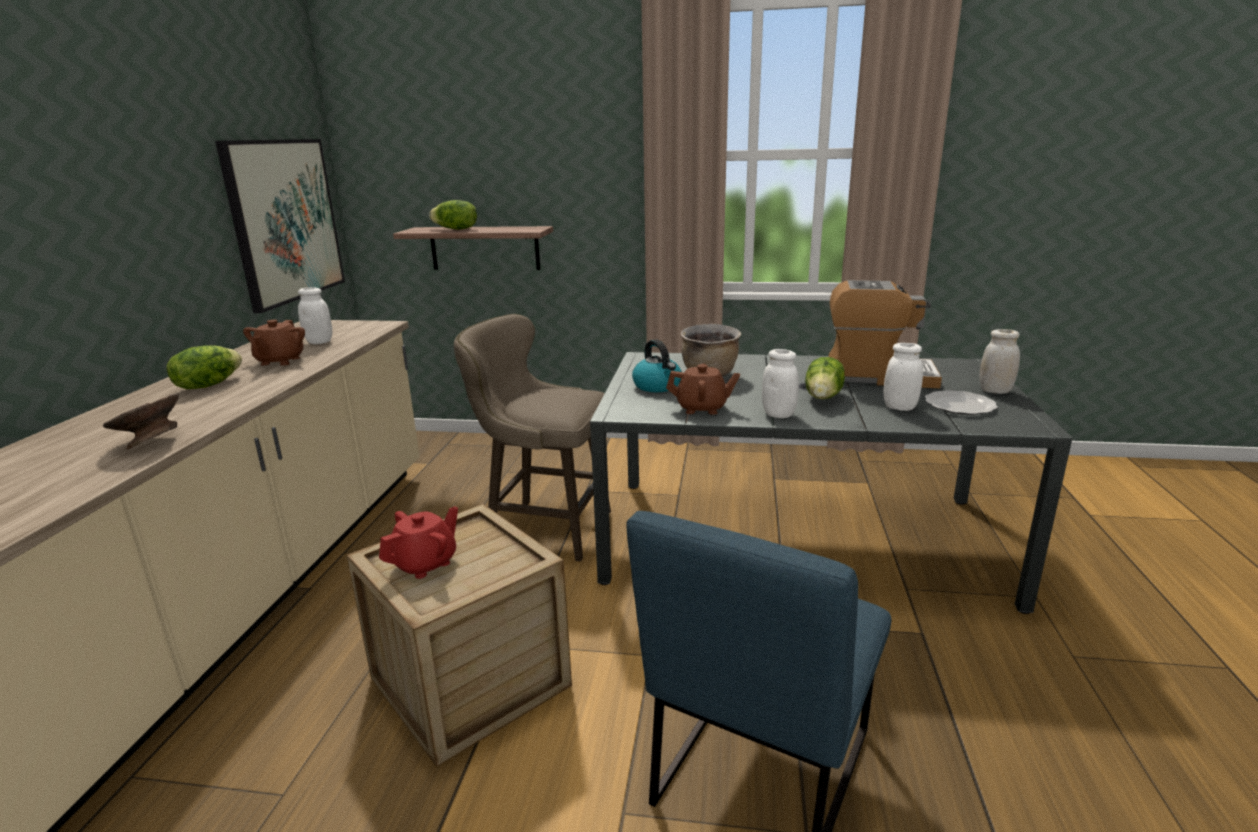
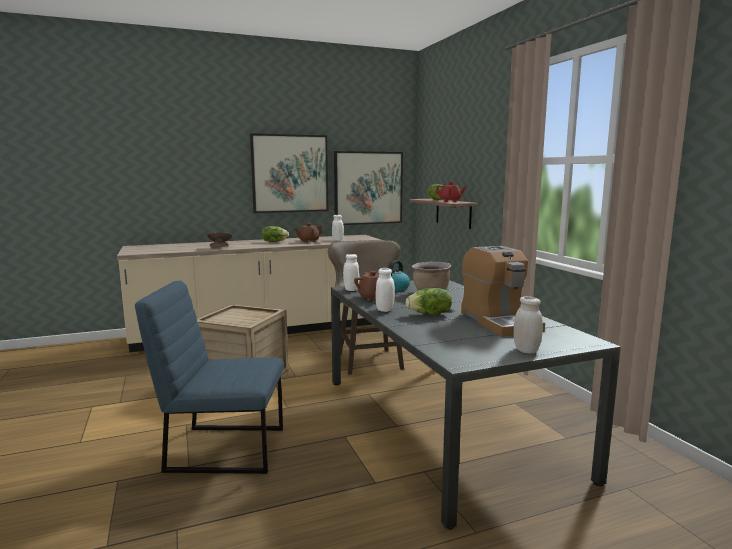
camera: 60 degrees right, 10 degrees down
red teapot [379,506,458,579] -> red teapot moved to [435,182,466,202]
white jar [884,343,923,411] -> white jar moved to [343,254,359,291]
plate [925,390,997,415] -> none
none -> picture [250,133,328,213]

